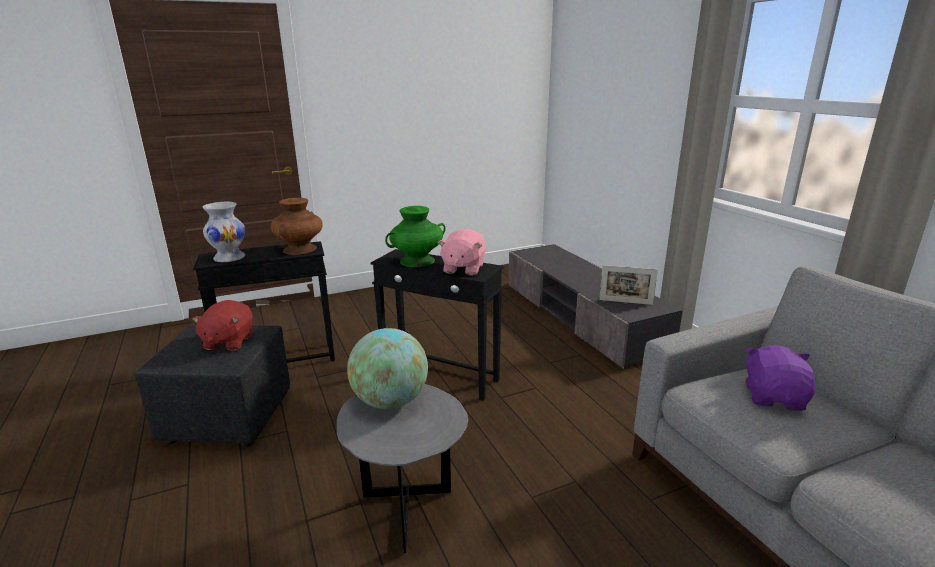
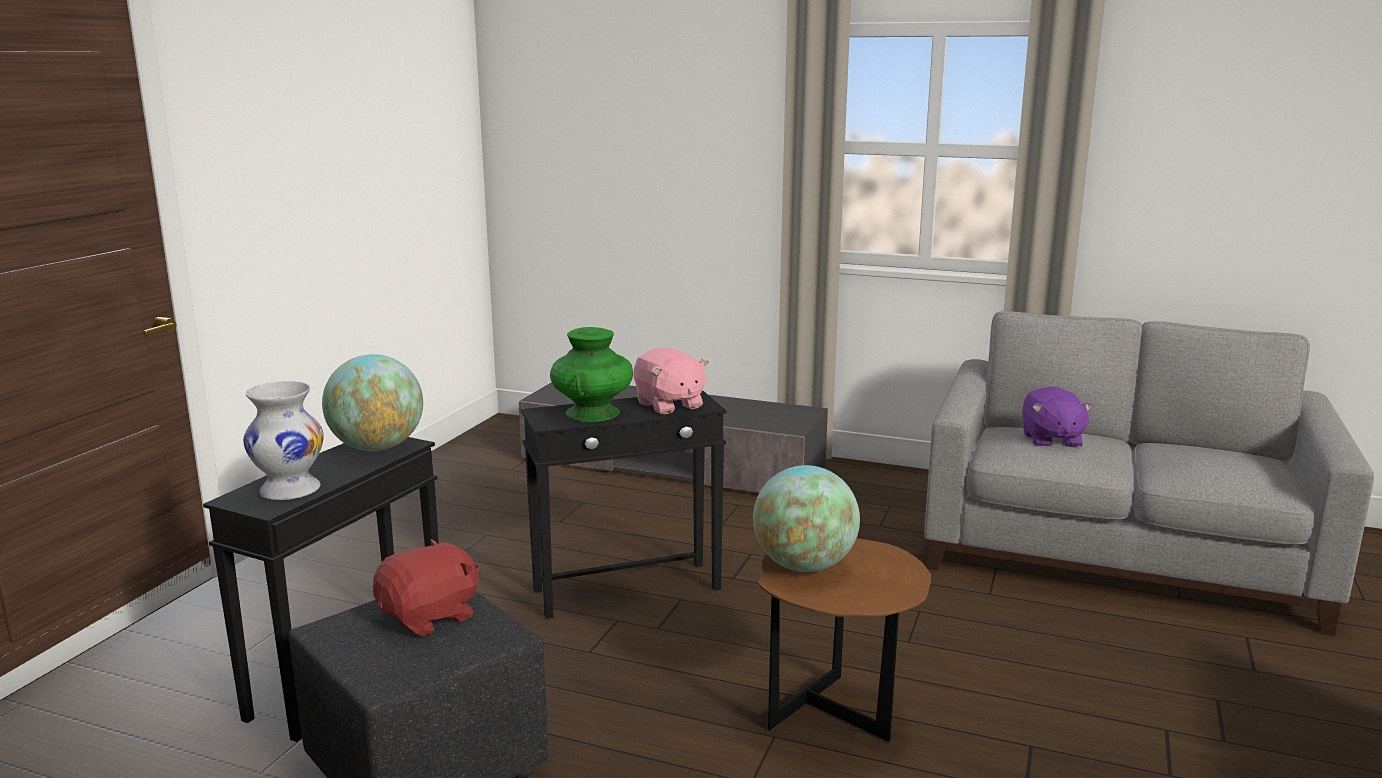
camera: 45 degrees left, 5 degrees down
red plush toy [192,300,253,351] -> red plush toy turned 90 degrees counterclockwise [373,539,480,637]
brown vase [271,198,323,255] -> globe [322,354,423,451]
grey side table [337,384,468,553] -> brown side table [758,538,931,743]
picture frame [599,265,658,305] -> none
purple plush toy [745,345,815,411] -> purple plush toy turned 150 degrees counterclockwise [1022,386,1093,448]

